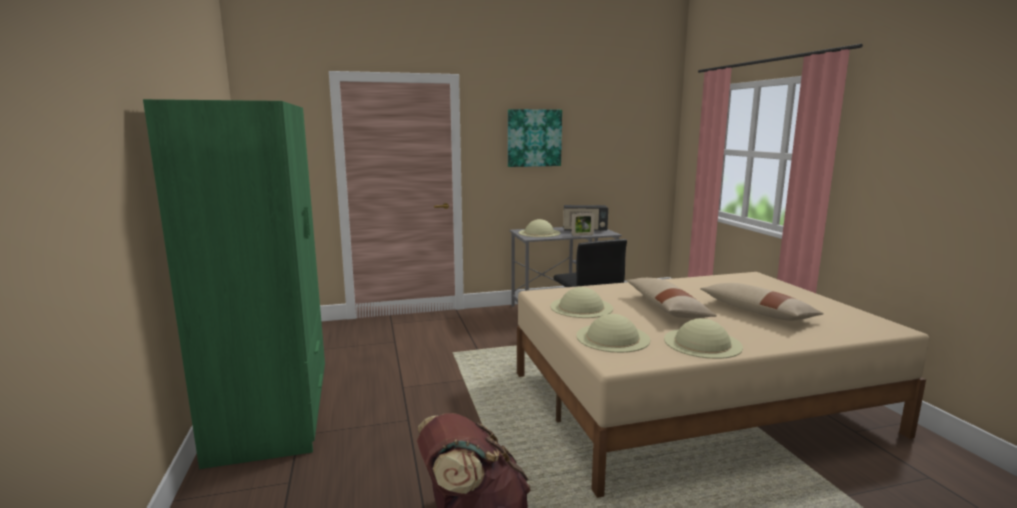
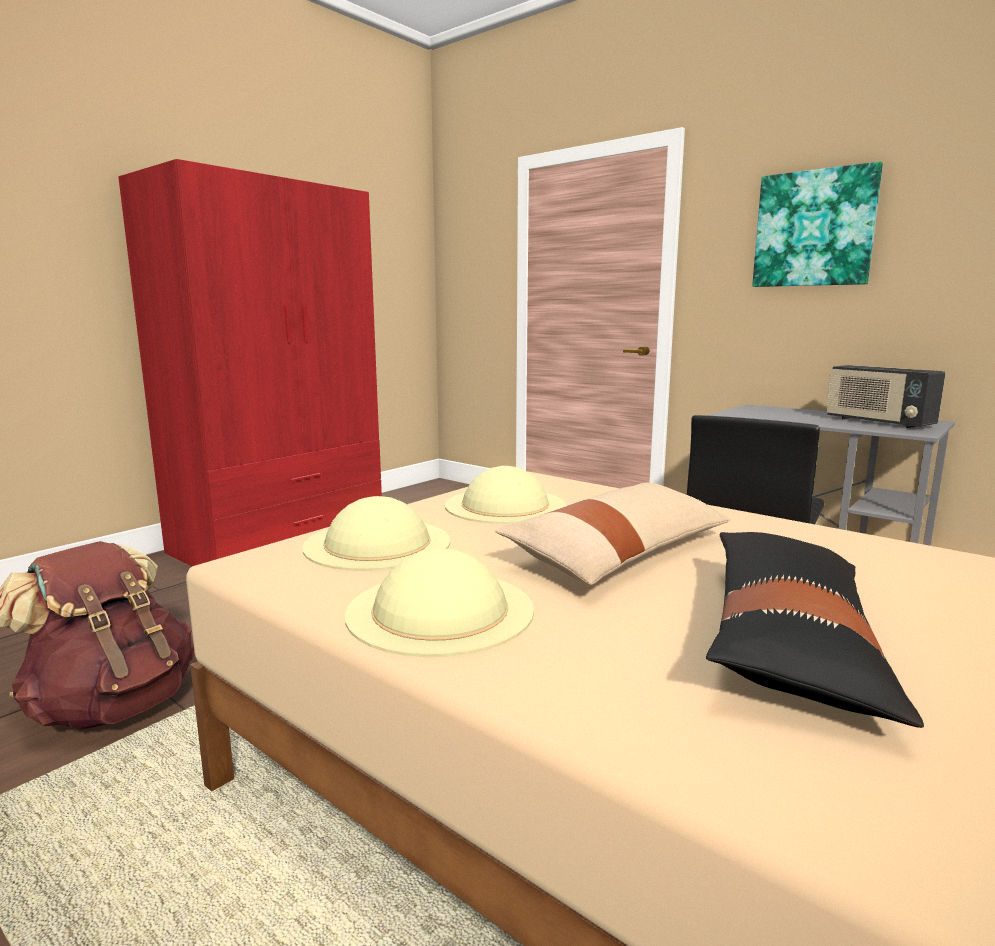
camera: 55 degrees right, 0 degrees up
green wardrobe [143,99,325,469] -> red wardrobe [118,159,382,566]
beige hat [519,219,561,237] -> none
picture frame [572,213,594,236] -> none
beige pillow [700,283,823,321] -> black pillow [706,532,924,728]

